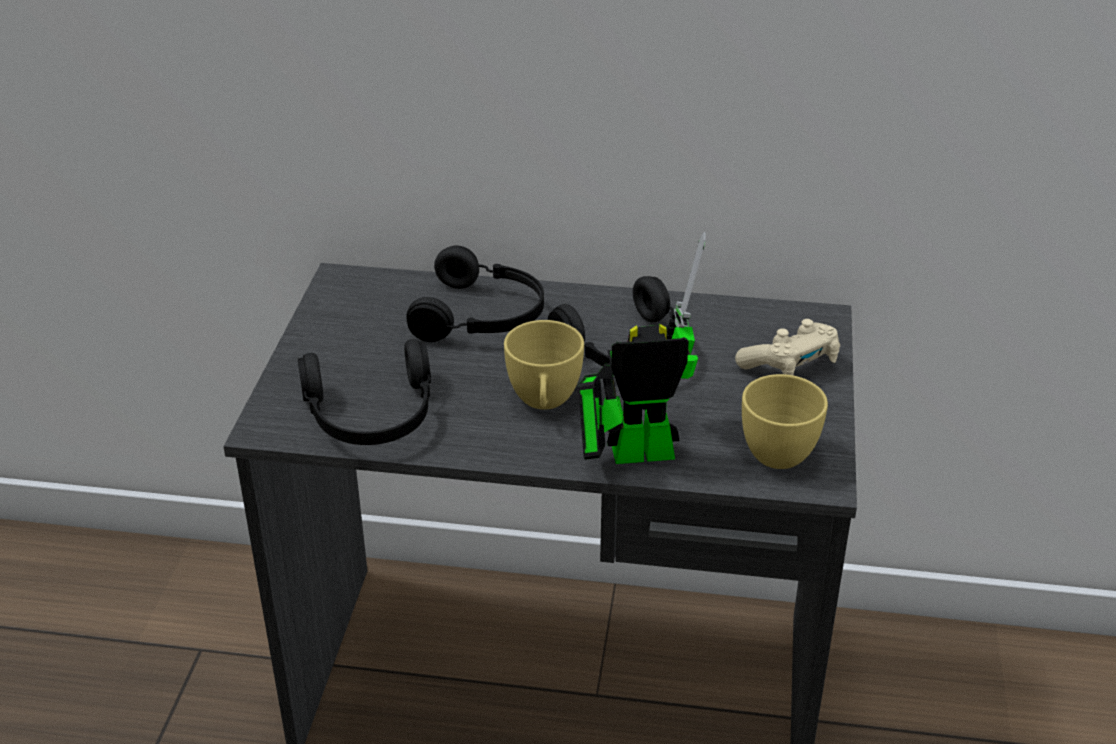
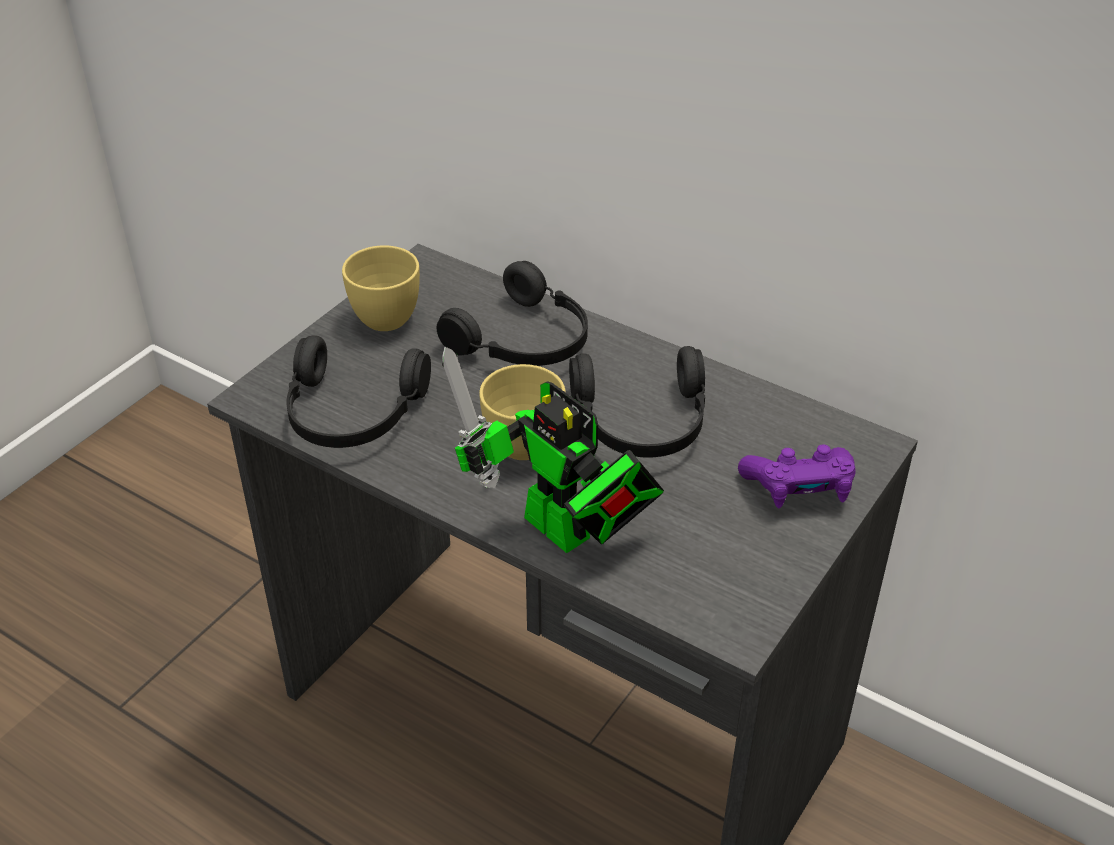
camera: 25 degrees right, 5 degrees up
toy robot [578,232,706,464] -> toy robot turned 150 degrees counterclockwise [442,346,664,553]
beige game controller [735,319,840,375] -> purple game controller [738,444,856,508]
yellow cup [742,374,828,469] -> yellow cup moved to [342,245,420,331]

